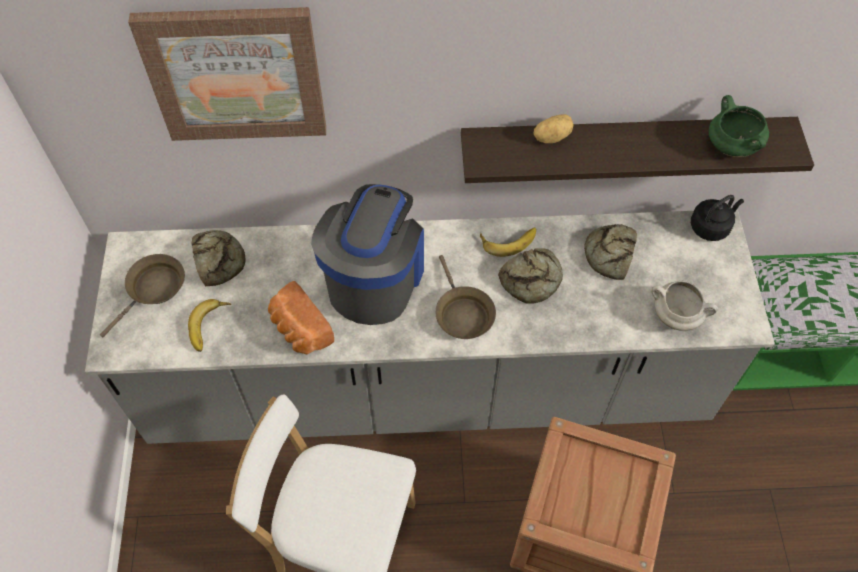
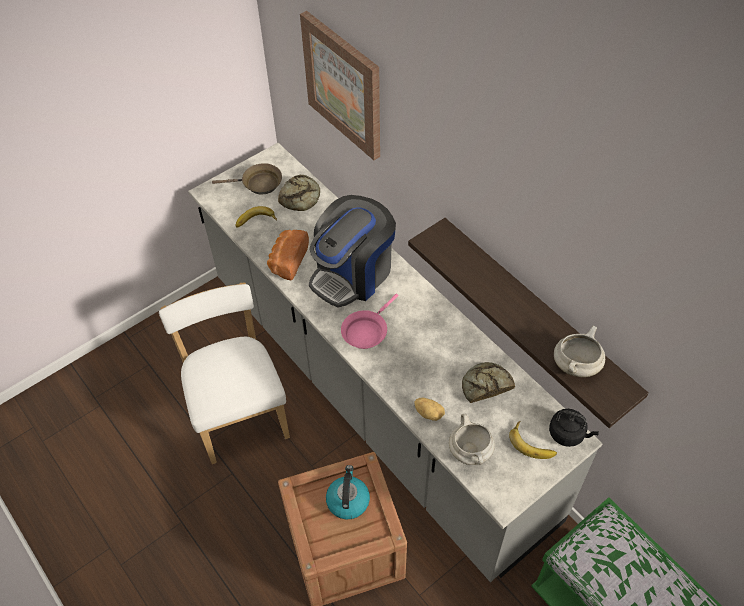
camera: 55 degrees right, 5 degrees down
coffee machine [311,184,424,325] -> coffee machine turned 150 degrees clockwise [309,195,396,308]
brown frying pan [436,255,496,339] -> pink frying pan [341,293,398,349]
banana [480,227,536,257] -> banana moved to [509,421,557,459]
bread [498,248,563,304] -> none
potato [534,114,573,143] -> potato moved to [414,398,445,421]
green cooking pot [709,95,769,157] -> white cooking pot [554,326,605,377]
none -> kettle [326,465,370,519]

